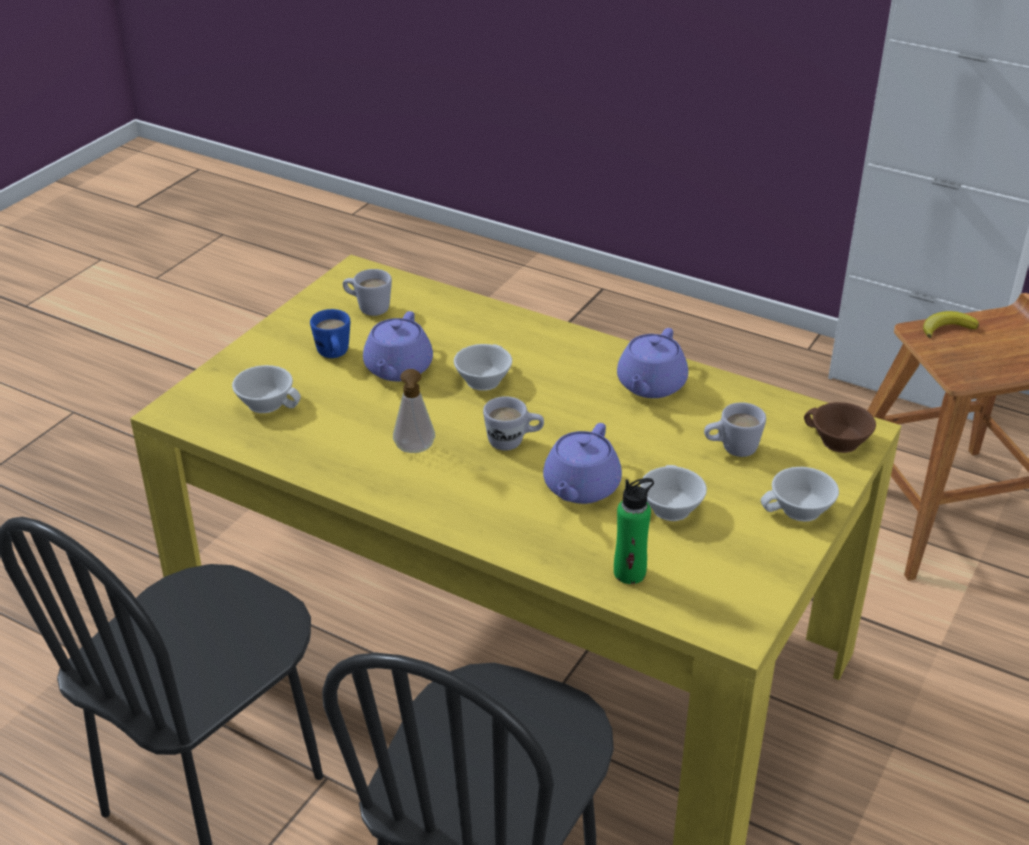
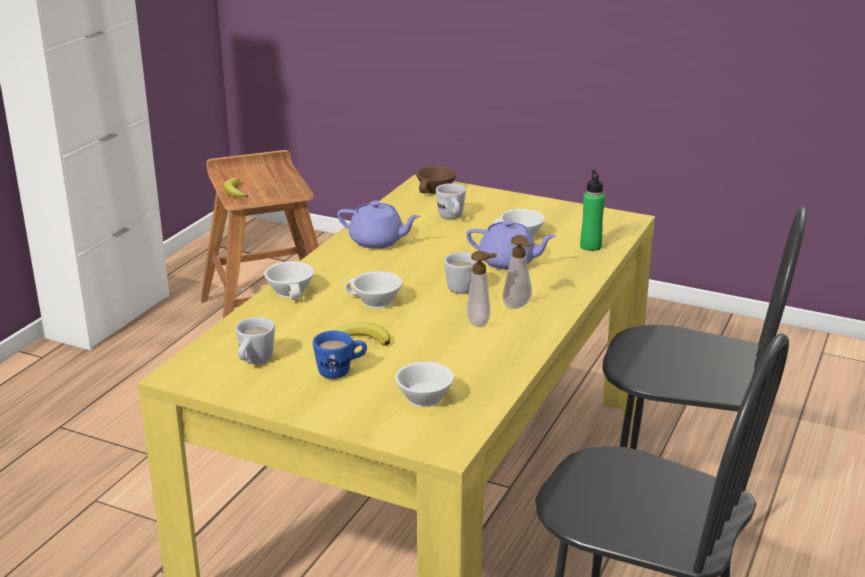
camera: 95 degrees left, 10 degrees down
purple teapot [363,311,433,381] -> banana [336,322,390,346]
white cup [761,467,839,522] -> white cup moved to [264,261,314,300]
none -> soap dispenser [503,235,532,309]

